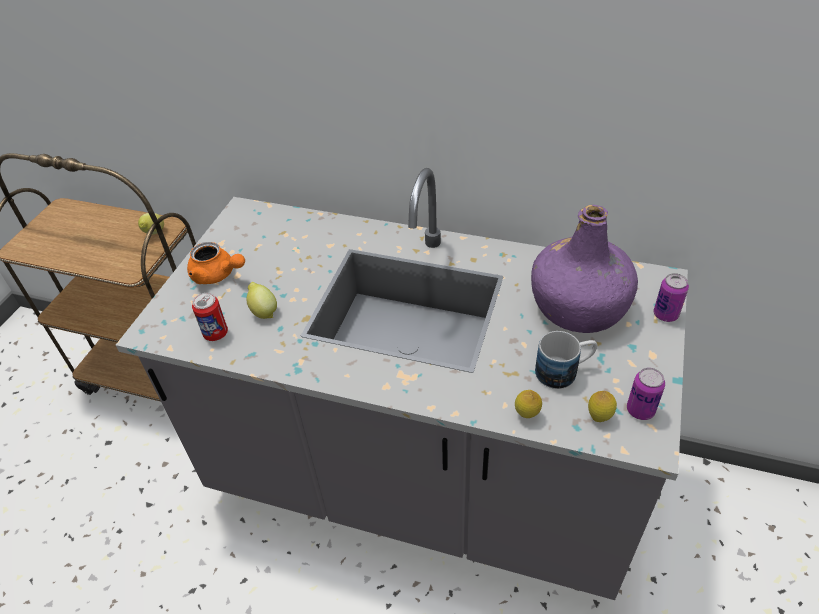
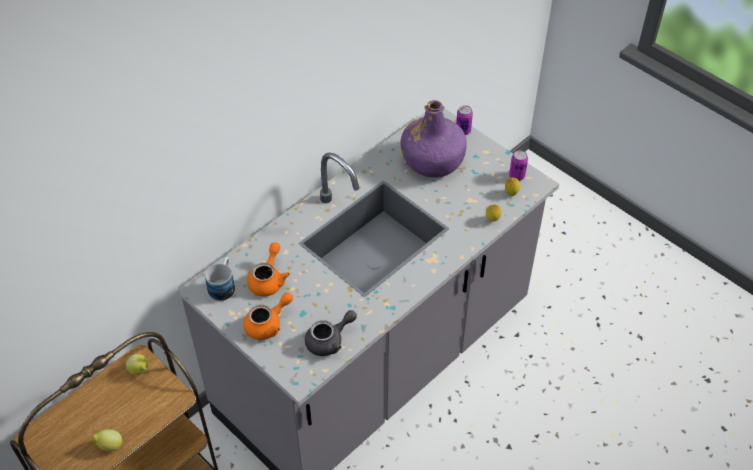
camera: 65 degrees left, 5 degrees up
can [192,293,228,341] -> grey teapot [305,310,357,356]
lemon [246,282,277,319] -> lemon moved to [92,429,122,452]
mug [535,331,597,389] -> mug moved to [205,257,235,301]
none -> orange teapot [247,242,290,297]

